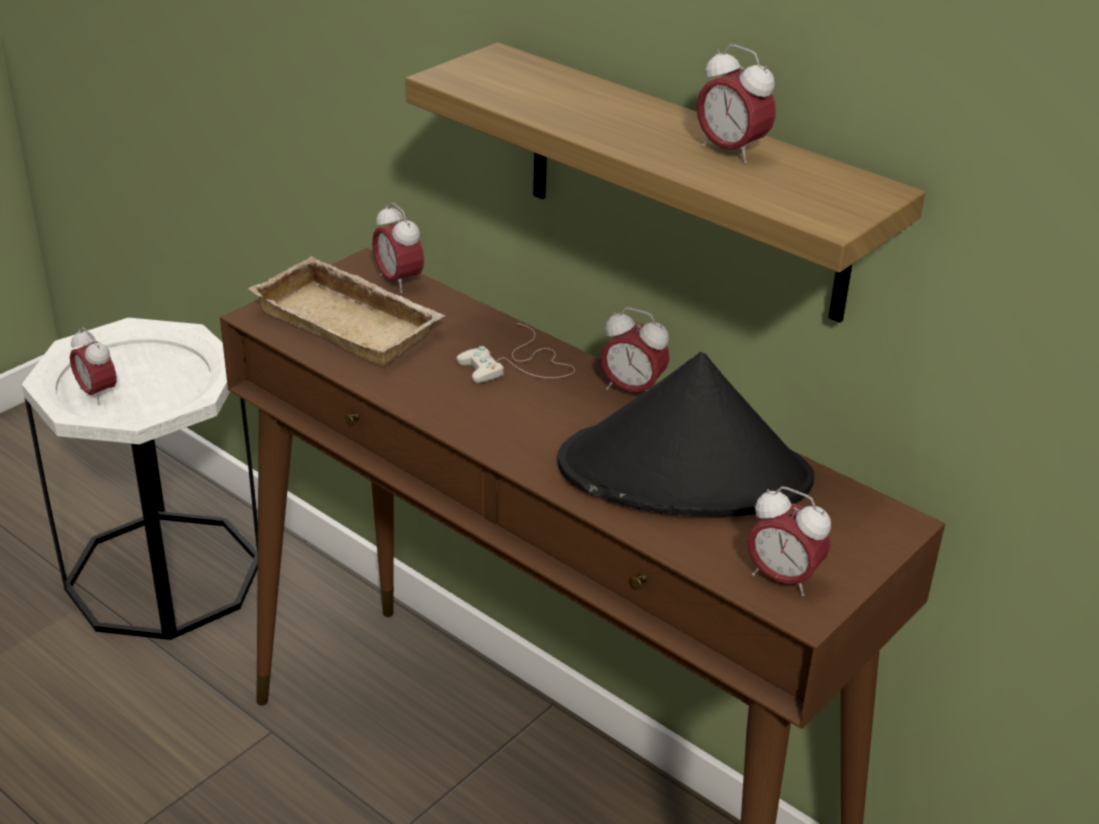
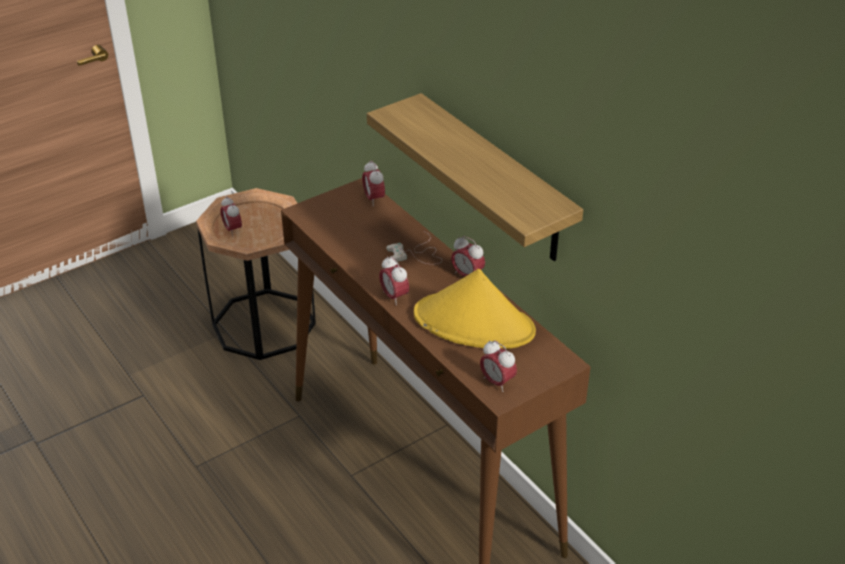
camera: 15 degrees right, 5 degrees up
white side table [22,318,258,640] -> brown side table [196,188,316,360]
beige tray [248,256,445,367] -> none
black hat [558,352,814,517] -> yellow hat [414,269,536,349]
alarm clock [697,44,776,164] -> alarm clock moved to [379,256,409,305]

